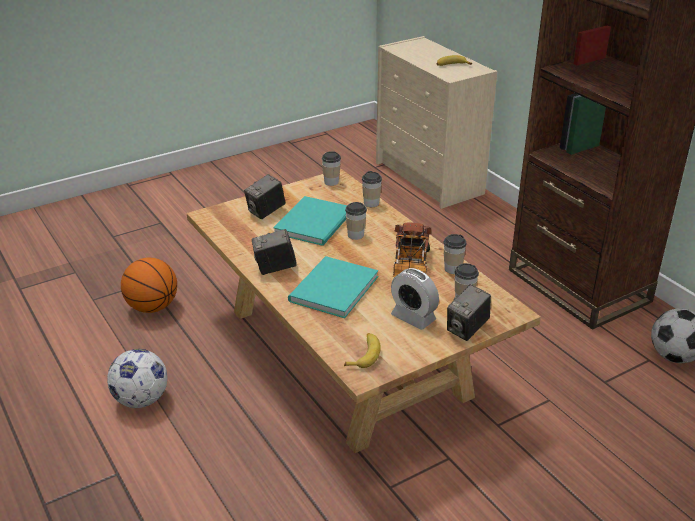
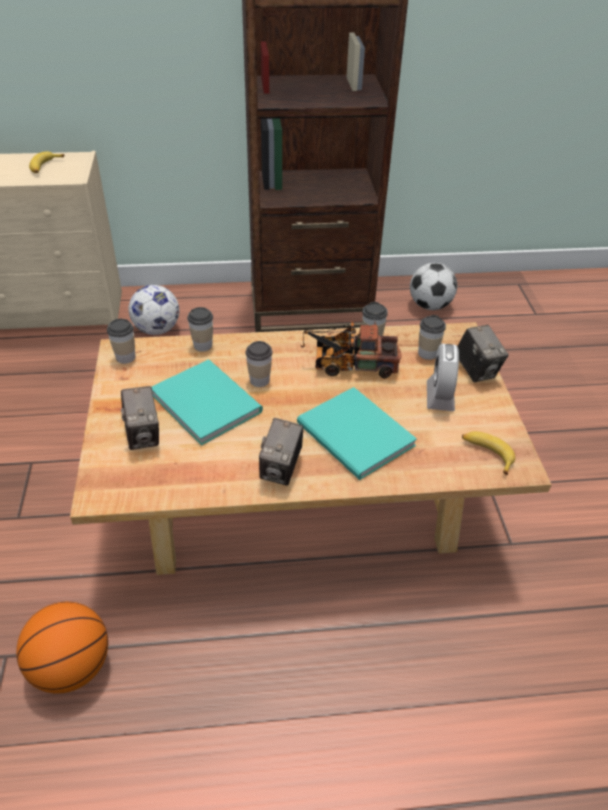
camera: 65 degrees left, 10 degrees up
football [107,349,167,408] -> football moved to [128,285,179,335]
alarm clock [391,268,439,330] -> alarm clock turned 120 degrees clockwise [427,343,459,411]
toy truck [393,223,431,277] -> toy truck turned 150 degrees clockwise [301,321,402,379]

